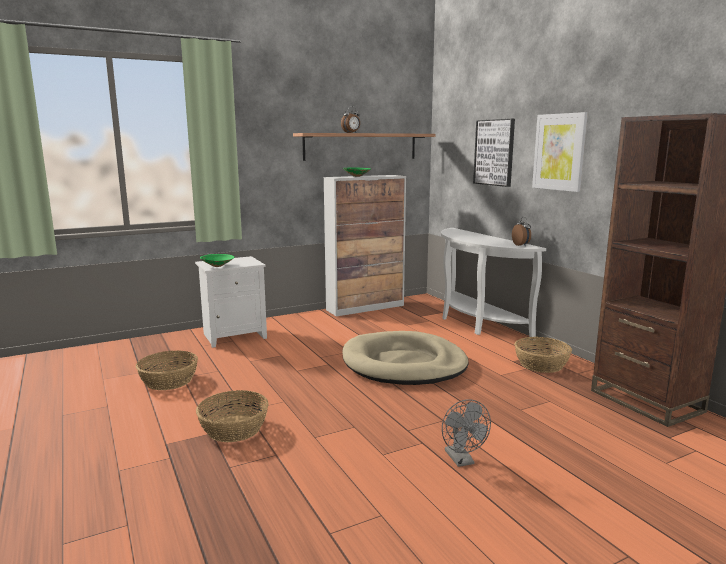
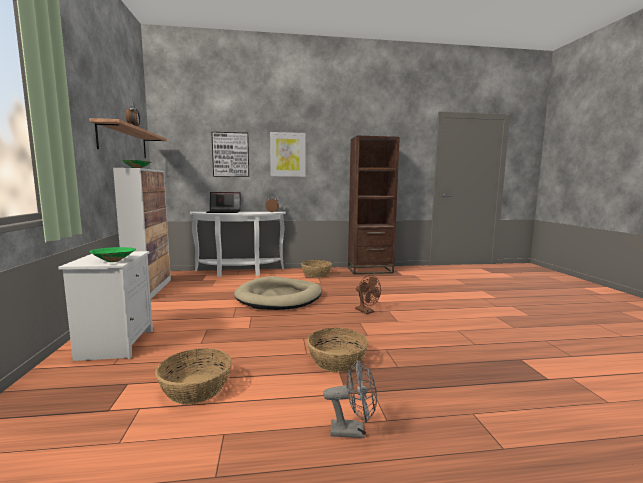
camera: 70 degrees left, 5 degrees down
grey fan [442,399,491,467] -> grey fan moved to [323,360,377,438]
none -> laptop [206,192,240,213]
none -> brown fan [355,275,381,314]

